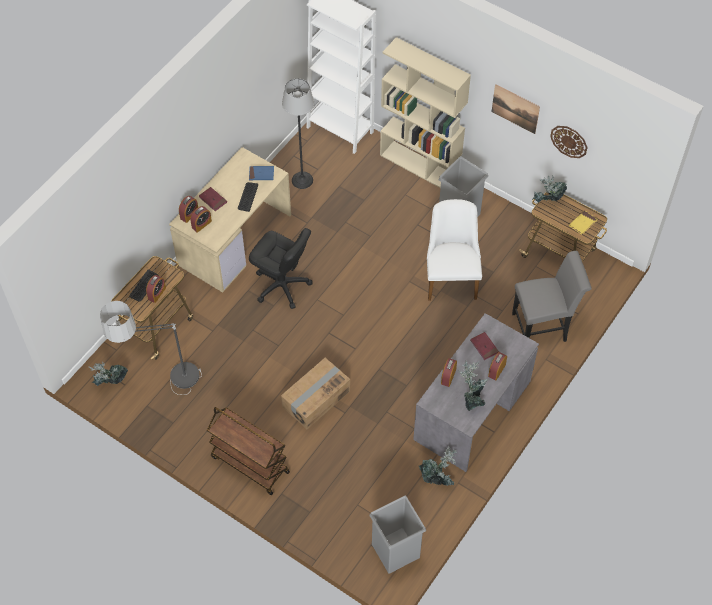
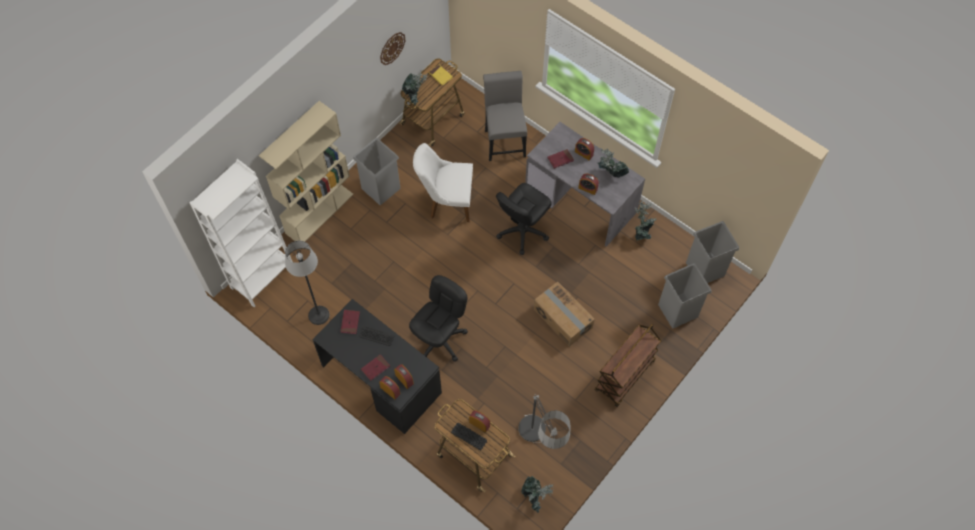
camera: 85 degrees left, 5 degrees up
beige desk [169,147,291,293] -> black desk [312,299,442,434]
blue book [249,166,274,180] -> red book [340,310,360,334]
picture [492,84,540,134] -> none
none -> black office chair [496,183,552,255]
none -> grey trash can [658,263,712,328]

